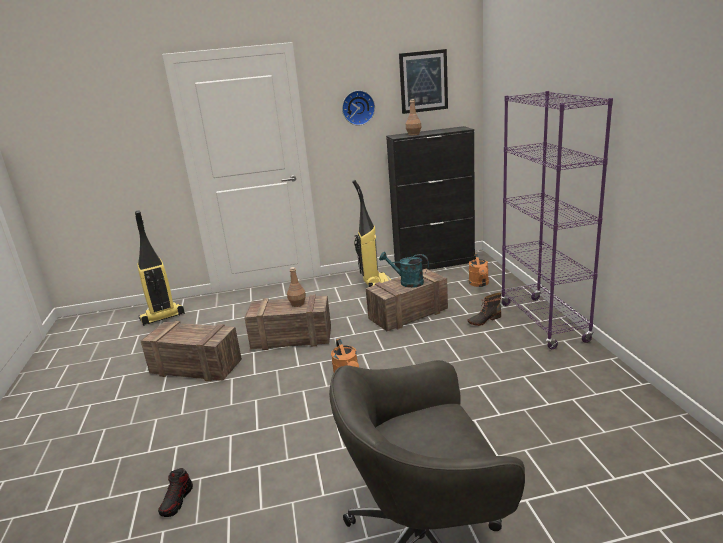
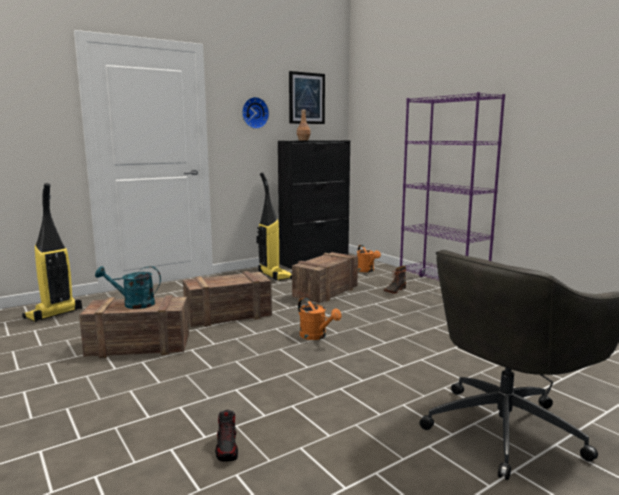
camera: 25 degrees left, 10 degrees down
brown bottle [287,267,306,307] -> none
turquoise watering can [379,252,429,288] -> turquoise watering can moved to [95,266,161,309]

